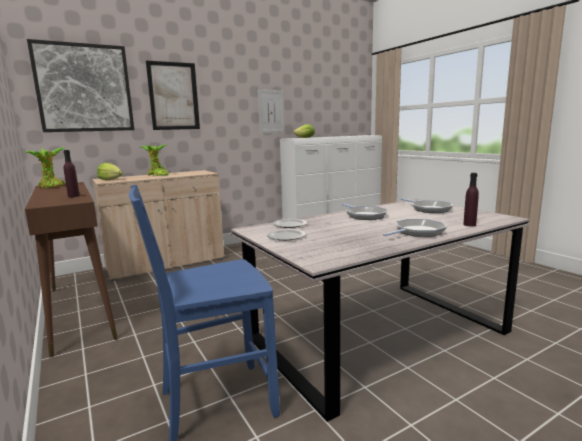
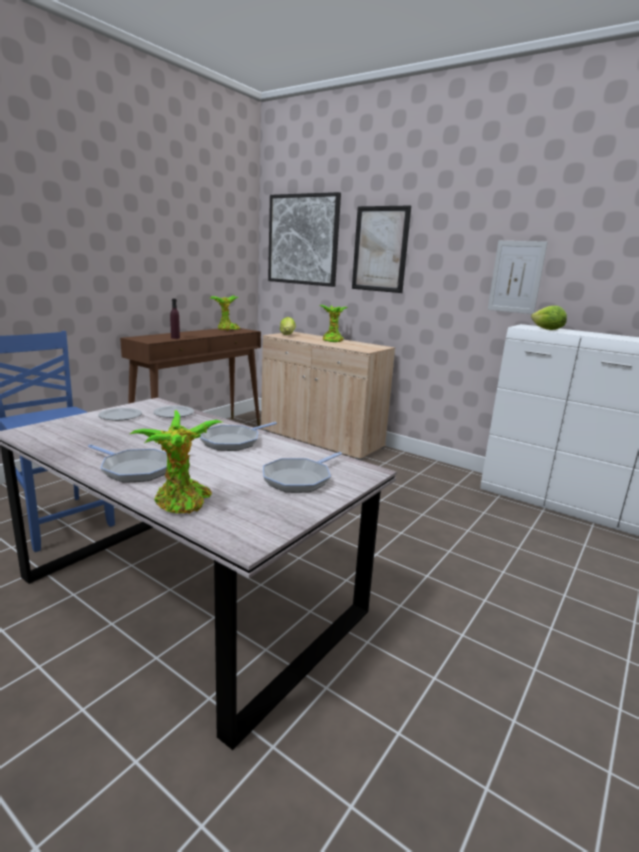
camera: 65 degrees right, 5 degrees up
purple bottle [463,173,479,227] -> potted plant [130,410,222,514]

